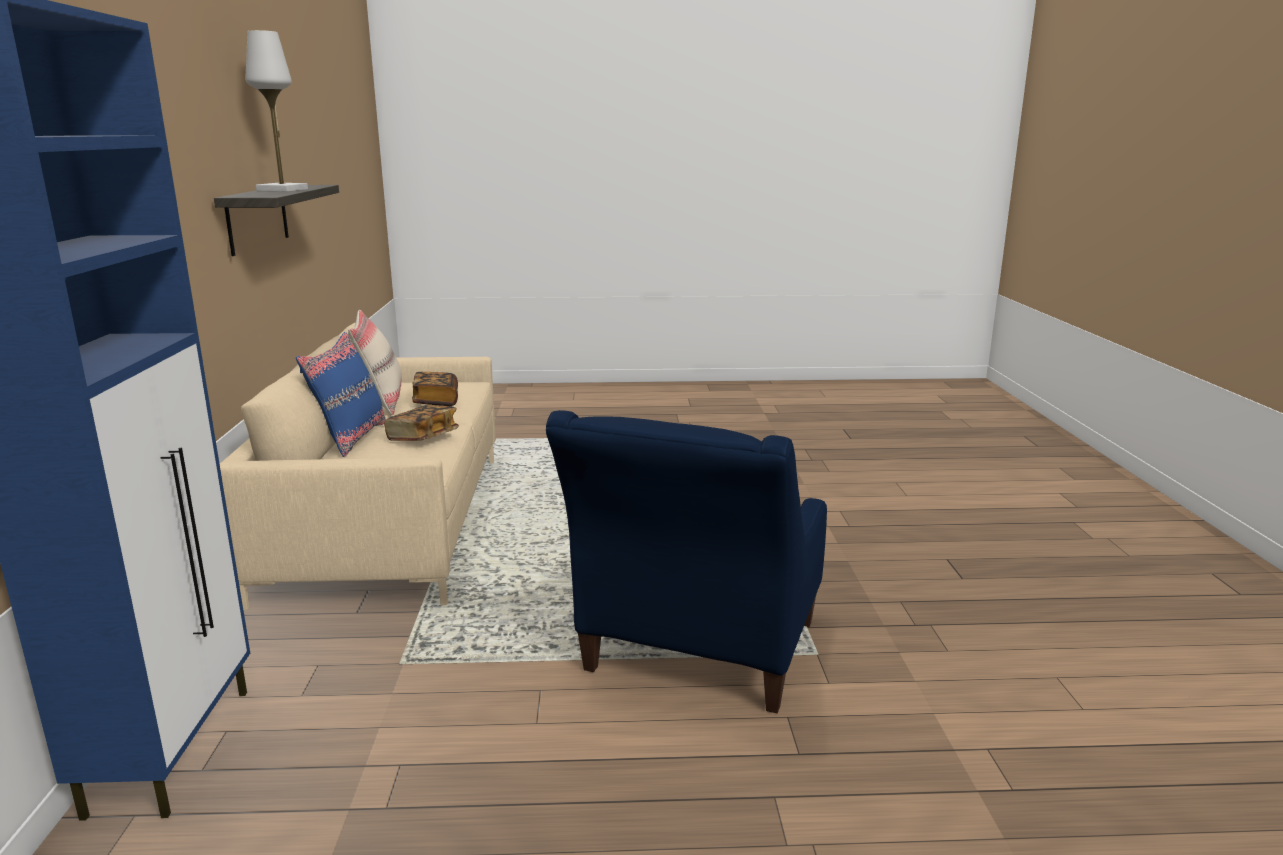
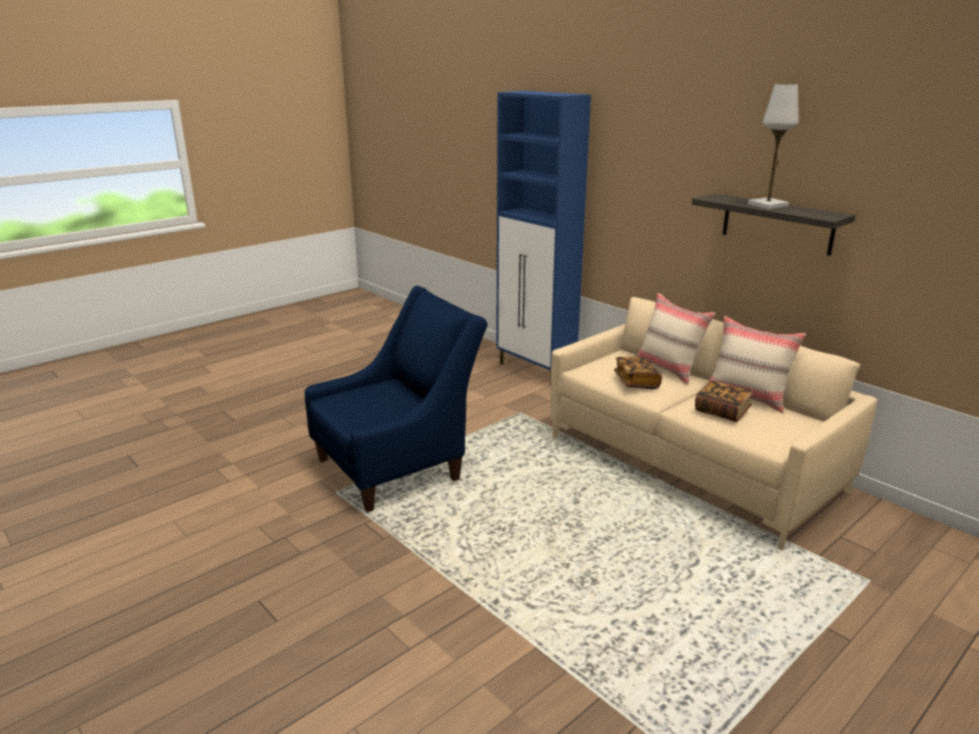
camera: 140 degrees right, 5 degrees up
blue pillow [296,332,386,457] -> beige pillow [636,293,715,384]
blue armchair [546,410,827,713] -> blue armchair turned 75 degrees clockwise [305,286,488,513]

